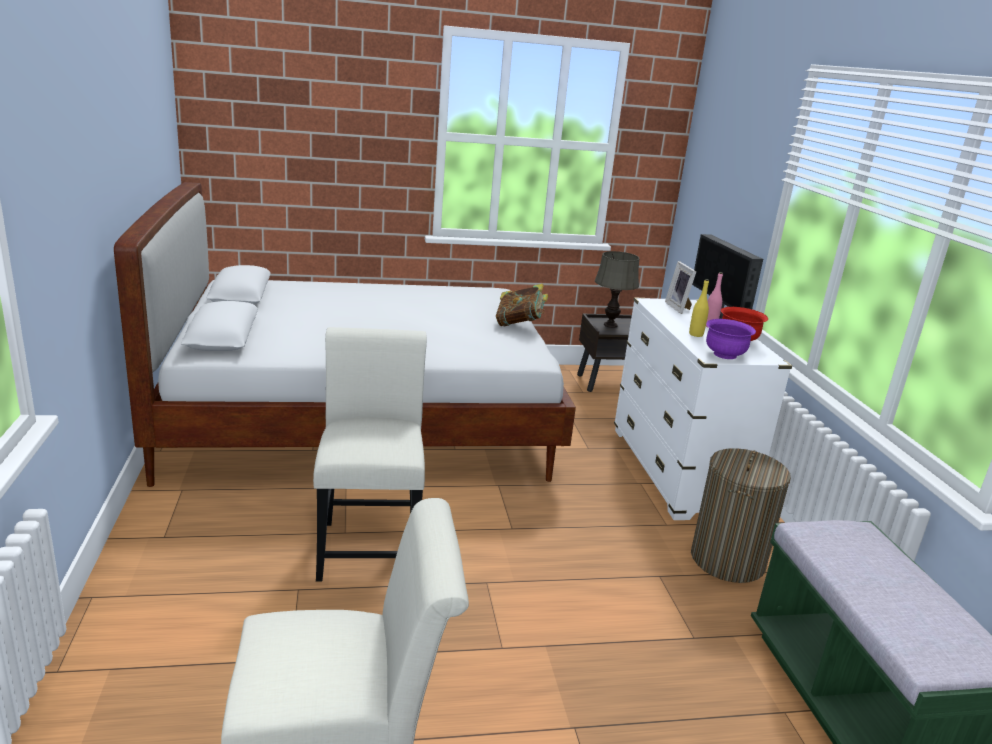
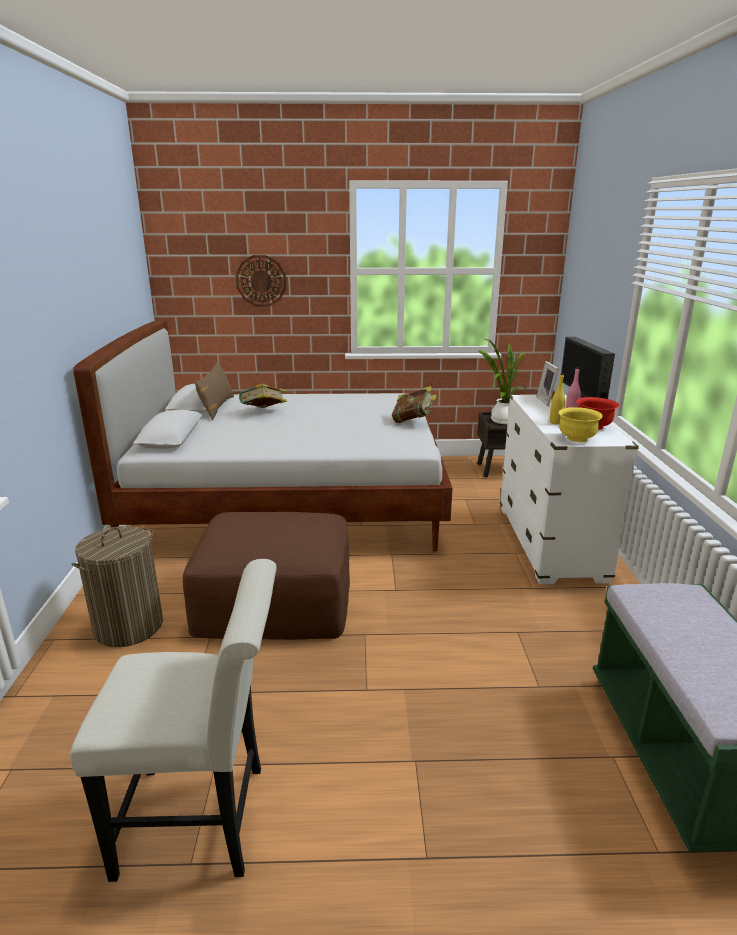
camera: 10 degrees right, 0 degrees up
white chair [313,327,427,582] -> brown ottoman [183,512,350,640]
grey table lamp [595,251,639,328] -> potted plant [479,339,526,424]
laundry basket [691,448,791,583] -> laundry basket moved to [72,526,163,647]
purple bowl [706,319,756,359] -> yellow bowl [558,407,603,442]
none -> brown pillow [195,361,234,420]
none -> wall clock [236,255,286,307]
none -> book [239,384,287,408]

